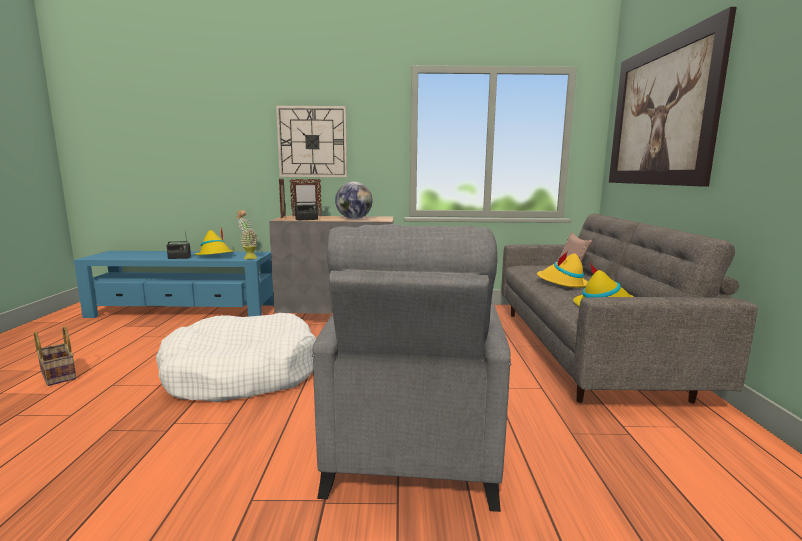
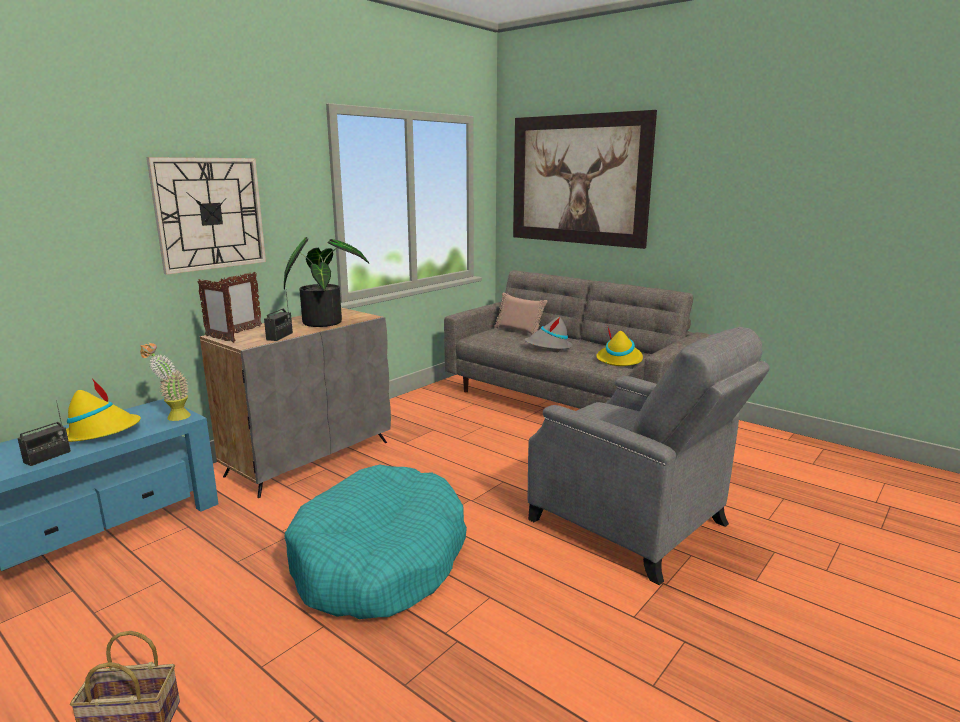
camera: 50 degrees left, 5 degrees up
white dog bed [156,313,316,402] -> turquoise dog bed [284,464,467,619]
globe [335,181,373,219] -> potted plant [284,237,369,327]
yellow hat [537,251,588,288] -> grey hat [525,316,573,349]

